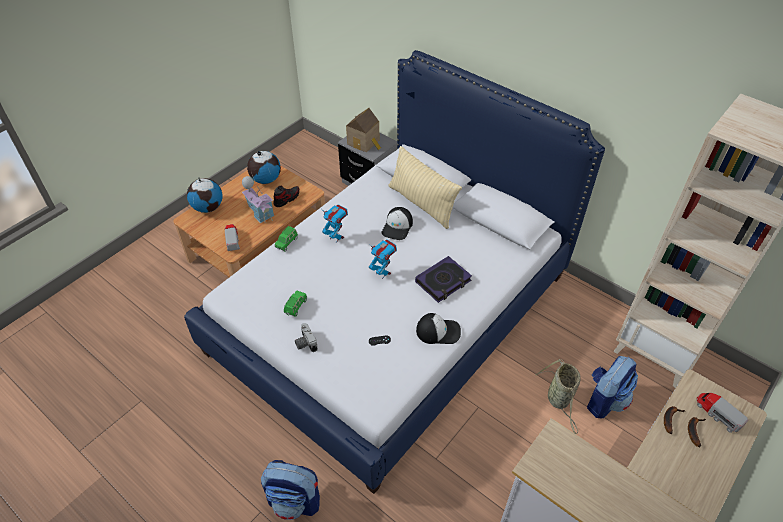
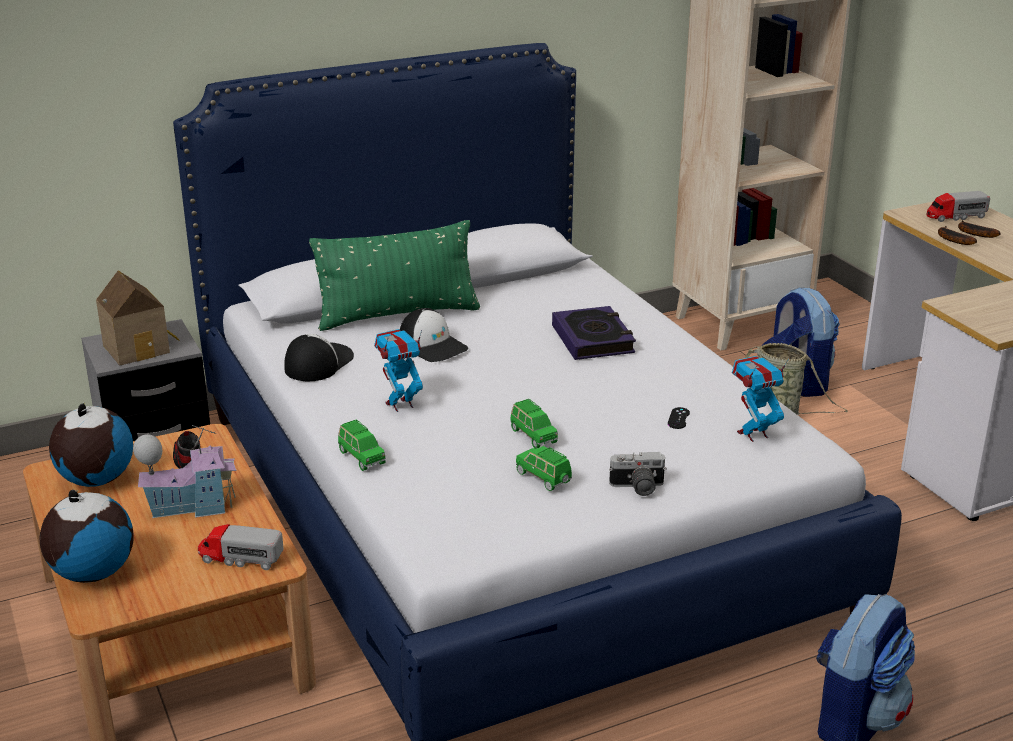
camera: 65 degrees left, 20 degrees down
toy robot [369,239,397,279] -> toy robot moved to [732,356,789,442]
beige pillow [389,146,462,229] -> green pillow [309,220,481,331]
cap [416,313,461,344] -> cap moved to [284,334,354,381]
none -> green toy car [510,399,558,449]

